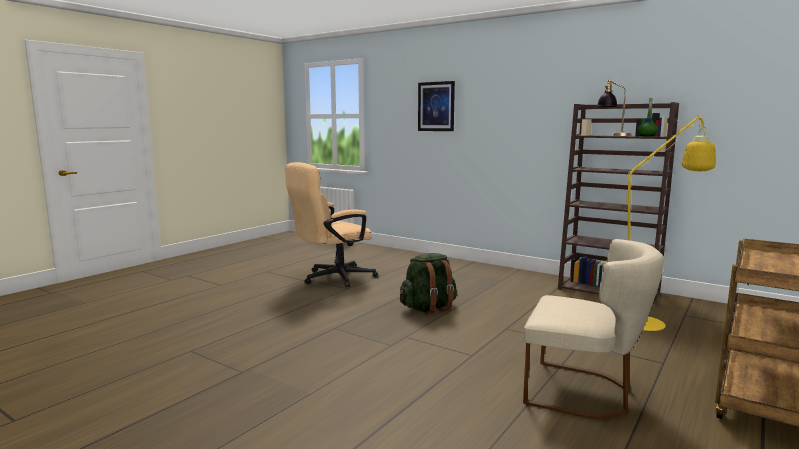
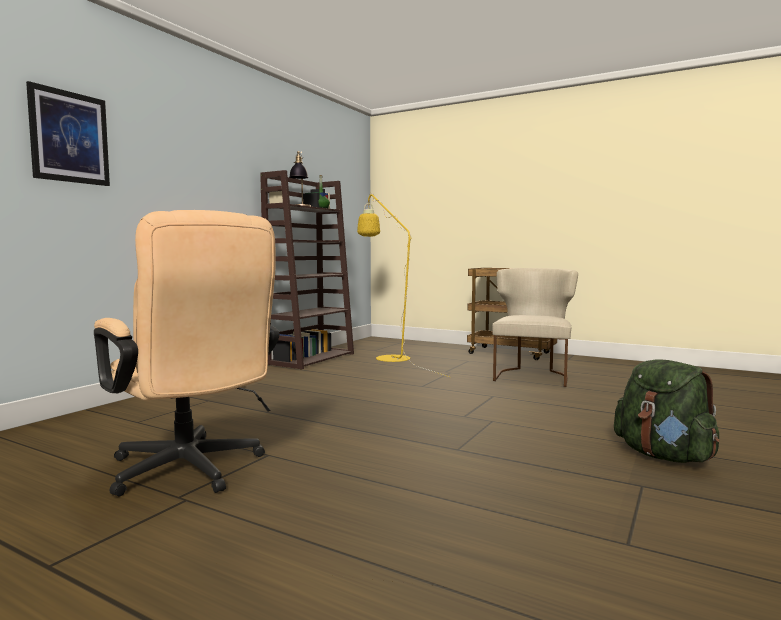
camera: 95 degrees left, 5 degrees down
green backpack [400,253,457,315] -> green backpack moved to [614,359,719,463]

